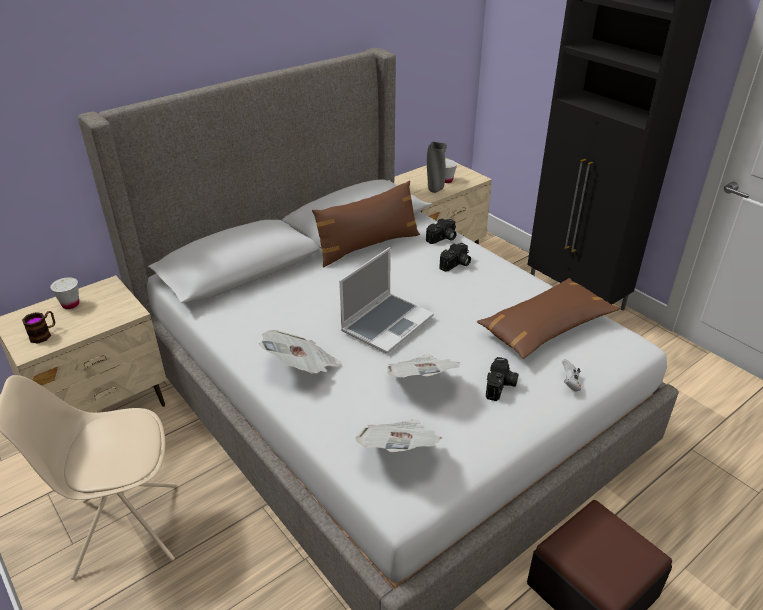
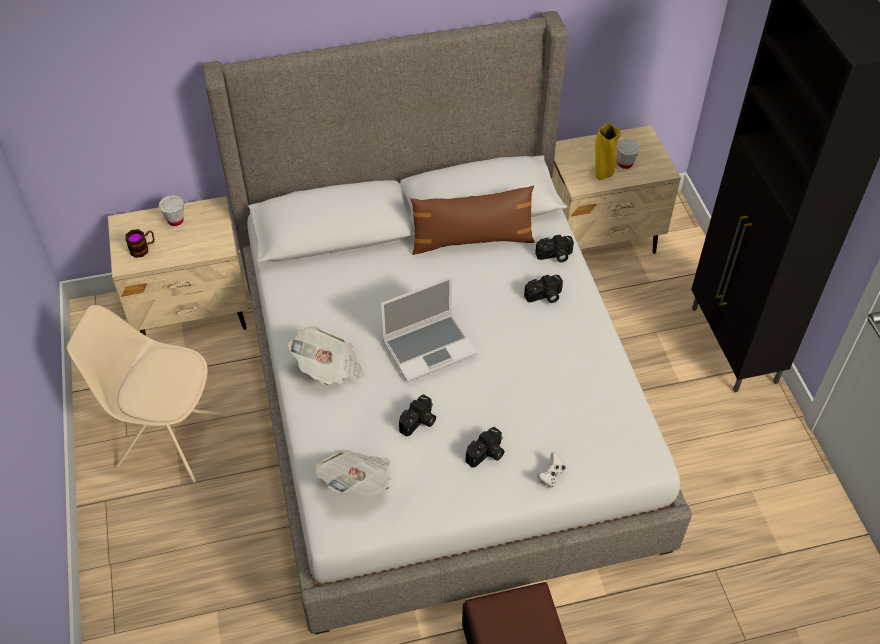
camera: 25 degrees right, 15 degrees up
newspaper [387,355,460,377] -> camera [399,394,436,437]
grey vase [427,142,447,193] -> yellow vase [595,123,621,180]
brown pillow [477,278,620,359] -> none

